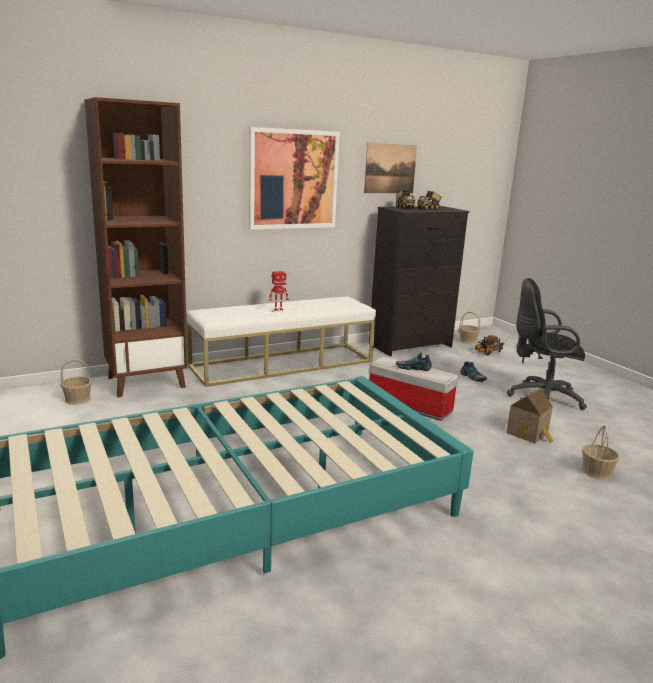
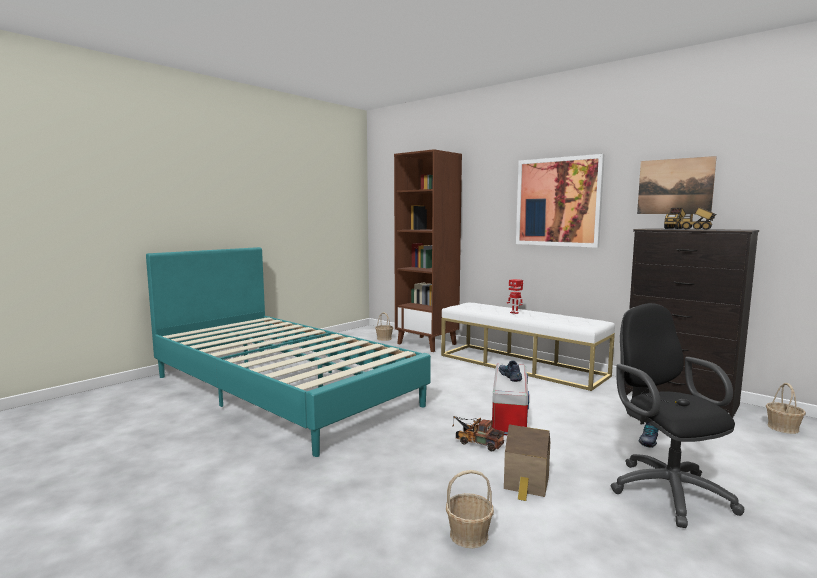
camera: 70 degrees right, 10 degrees down
toy truck [475,335,504,356] -> toy truck moved to [452,416,504,451]

